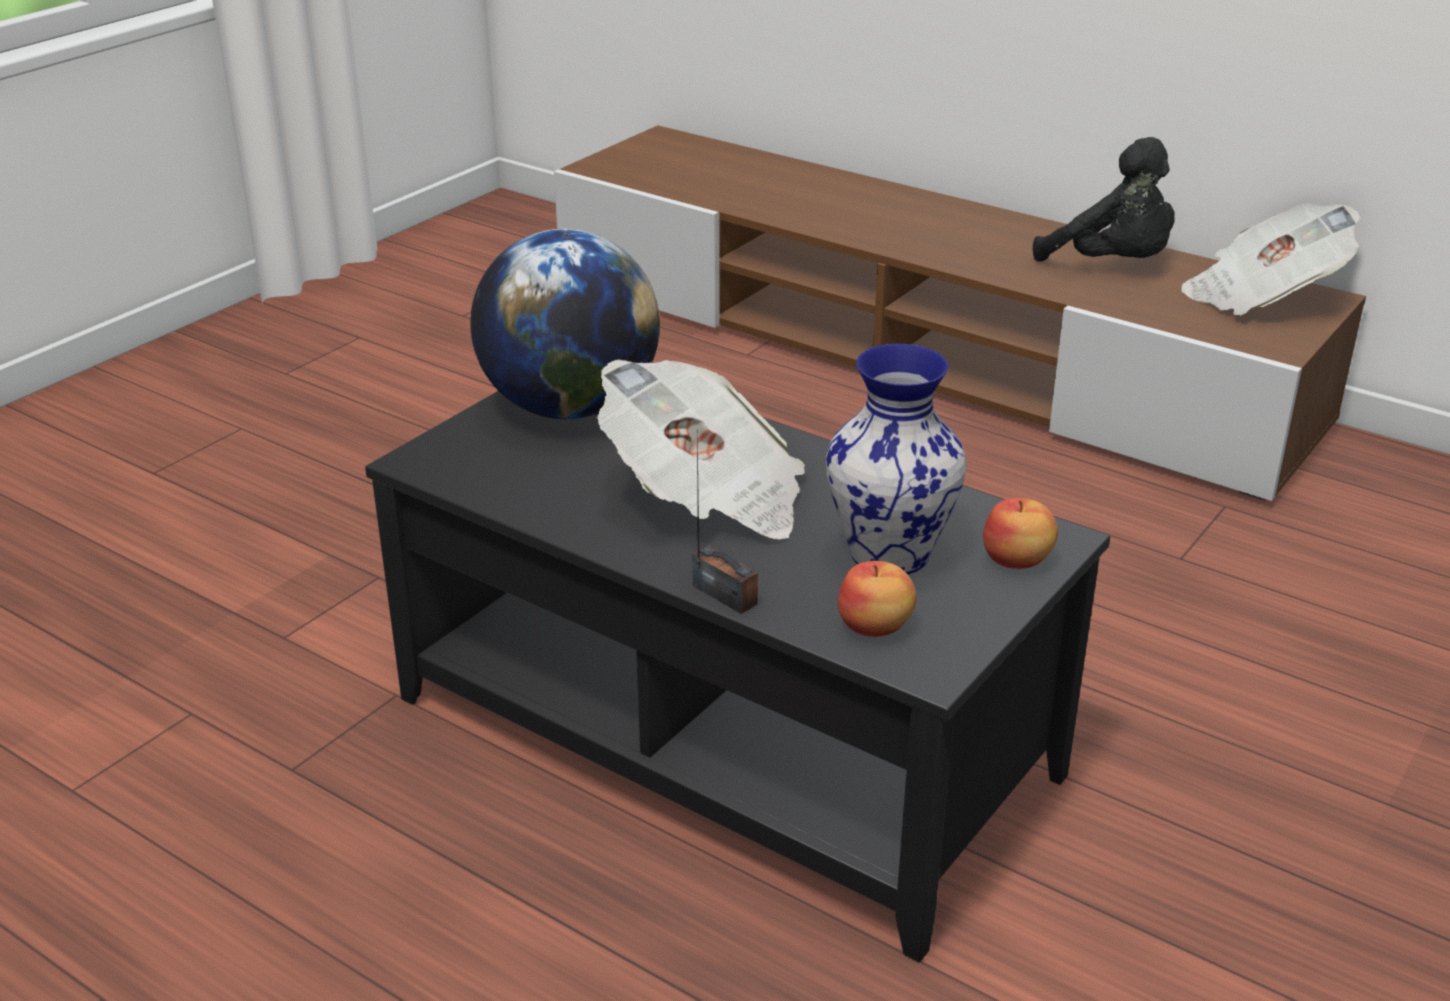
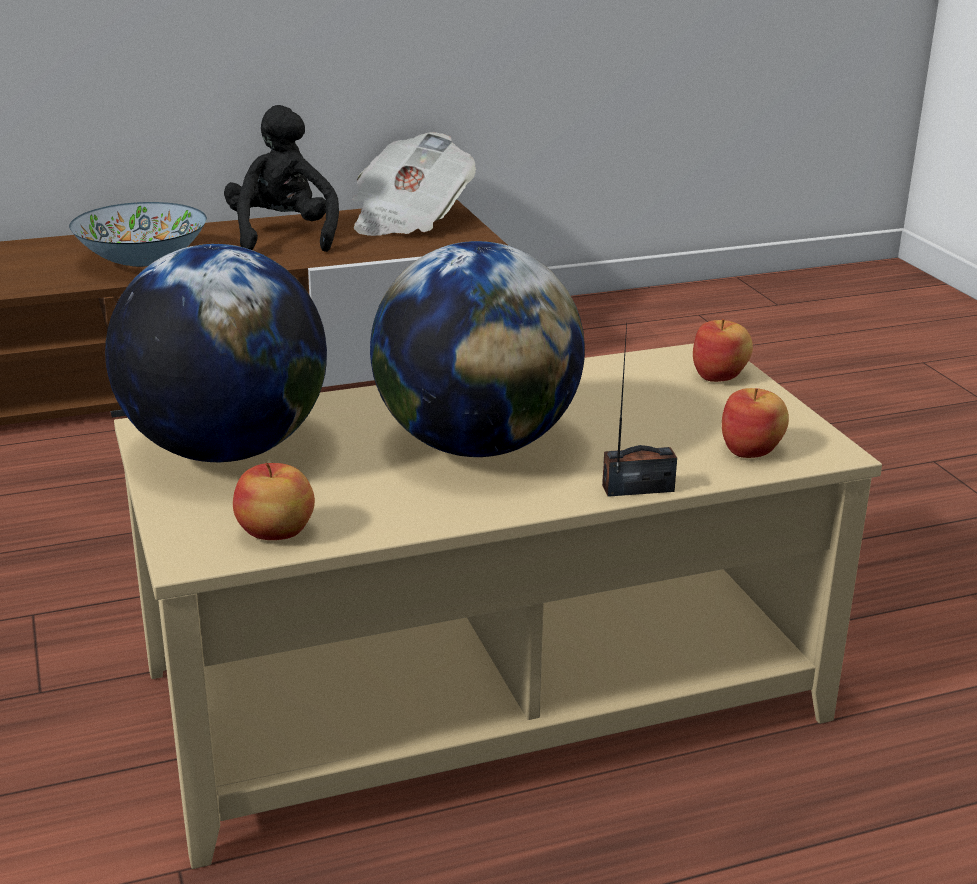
camera: 55 degrees left, 5 degrees down
black coffee table [365,391,1110,962] -> beige coffee table [114,343,882,869]
newspaper [597,360,805,540] -> globe [370,241,585,457]
vase [826,344,967,574] -> none
black plush toy [1033,137,1175,262] -> black plush toy turned 90 degrees counterclockwise [224,105,339,252]
none -> bowl [69,202,207,267]
none -> apple [233,463,315,540]

